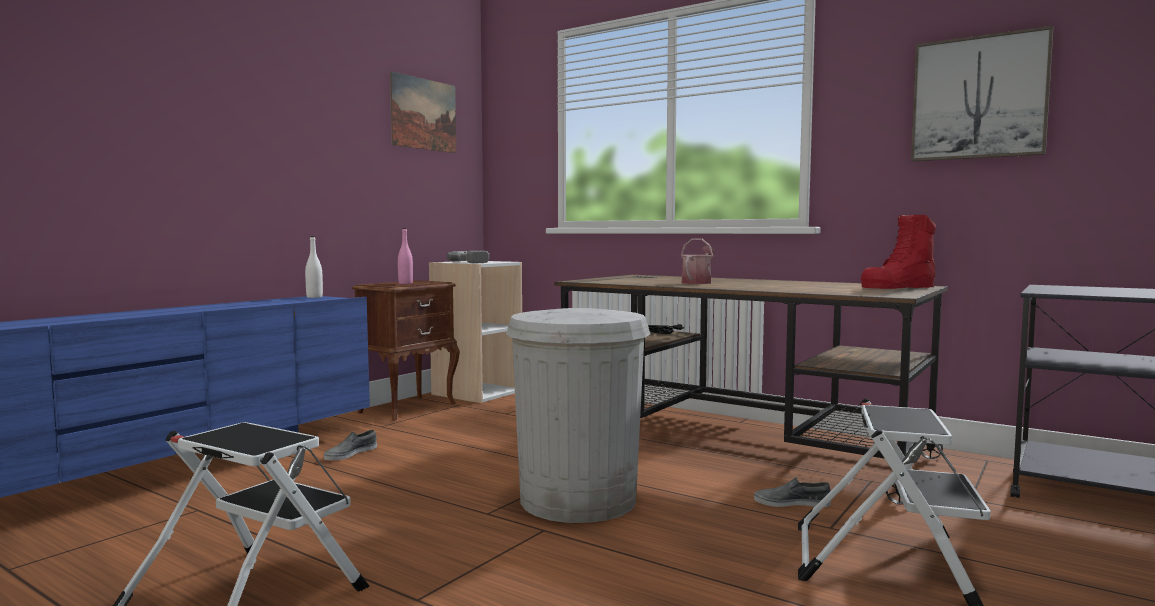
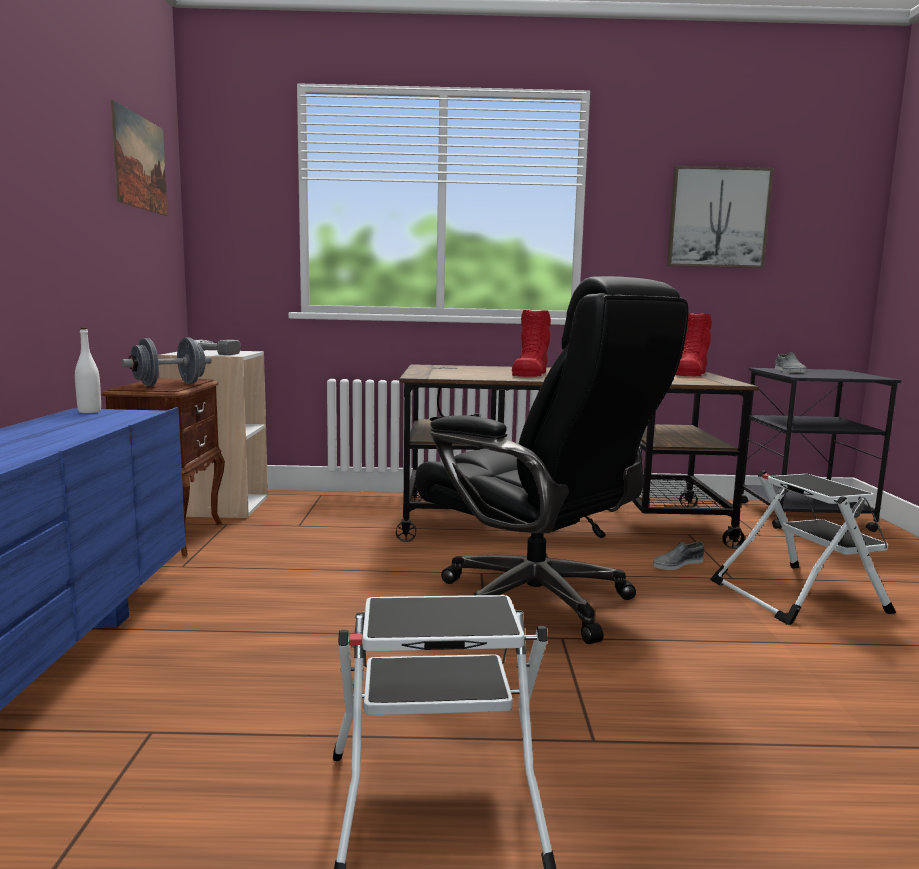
camera: 35 degrees left, 5 degrees up
grey shoe [324,430,377,460] -> grey shoe moved to [775,352,807,373]
pink bottle [398,228,413,284] -> grey dumbbell [122,338,212,386]
white trash can [506,308,650,523] -> black office chair [415,276,689,644]
watering can [681,239,715,284] -> red boot [512,310,551,377]

